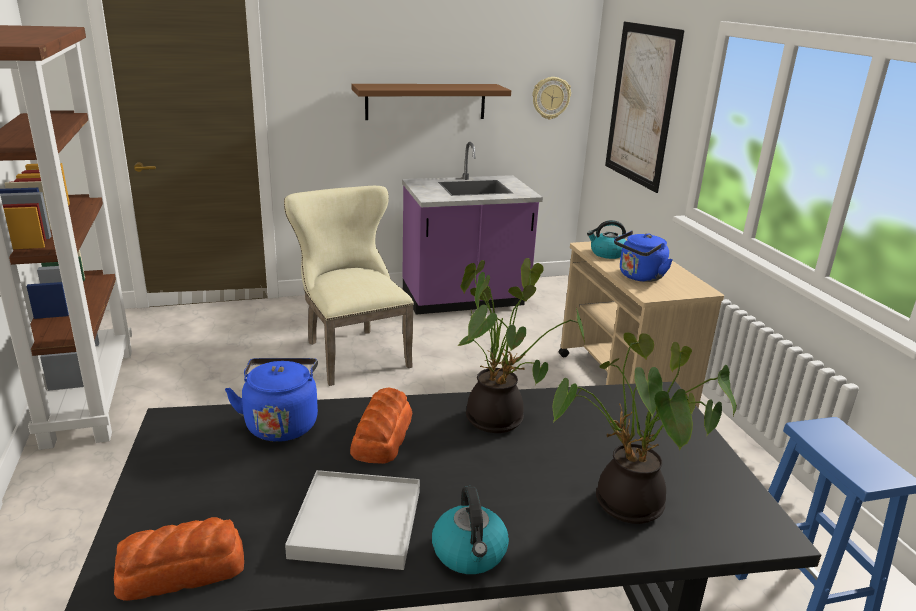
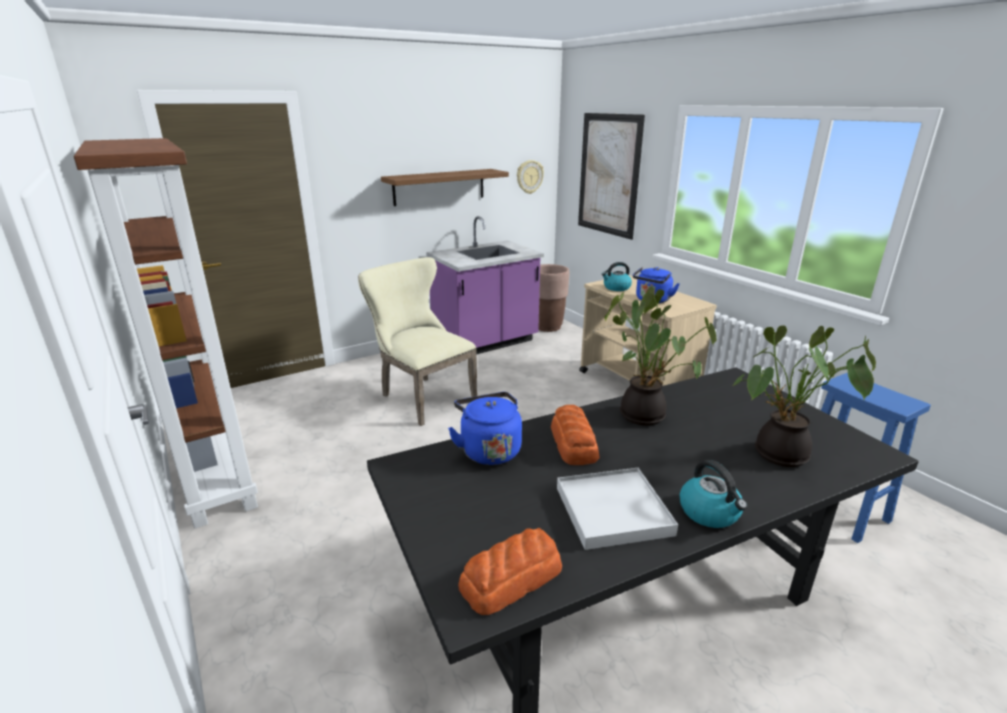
camera: 15 degrees left, 0 degrees up
none -> brown planter [538,264,569,332]

